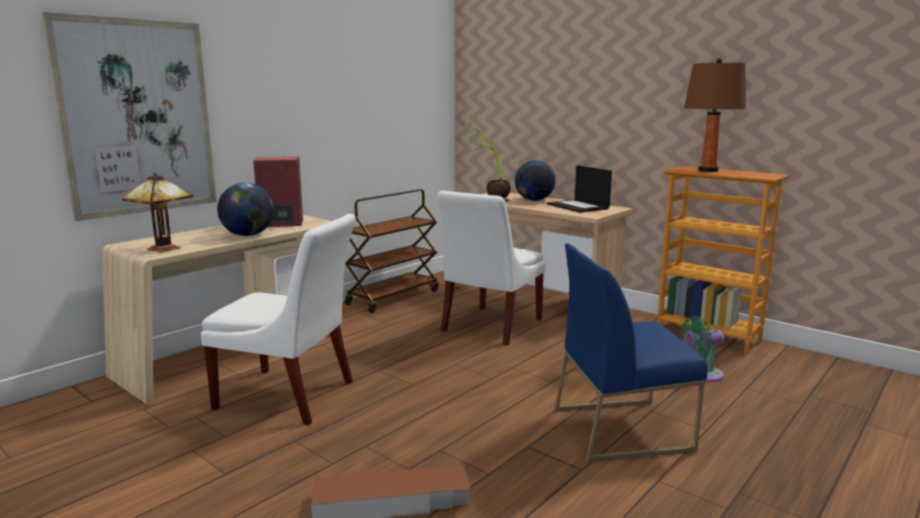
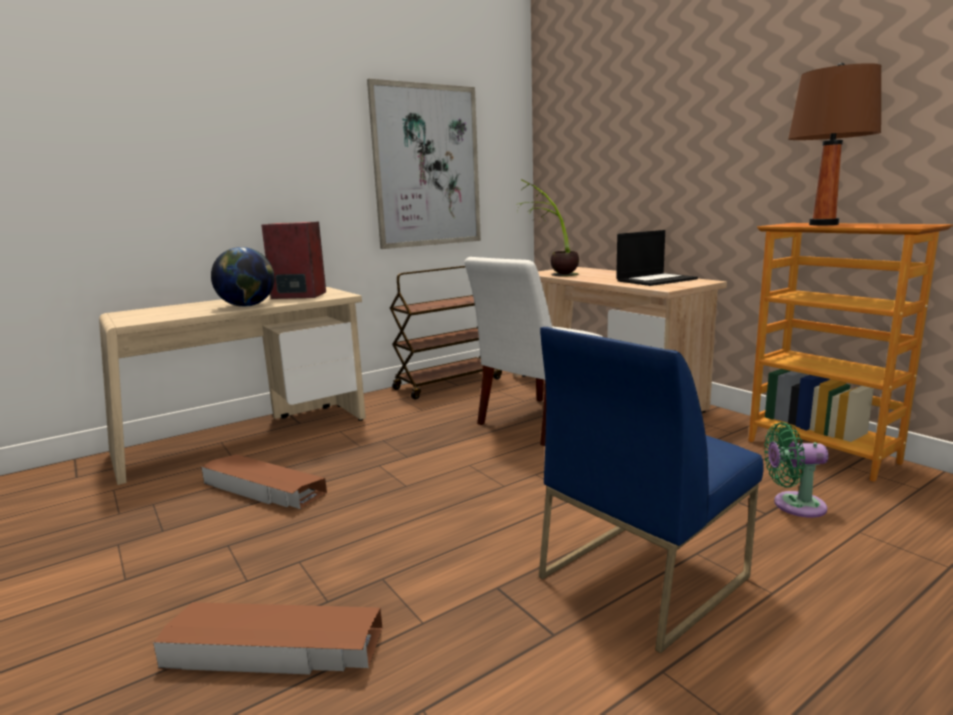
camera: 15 degrees right, 0 degrees up
picture [42,12,217,221] -> picture moved to [367,79,481,249]
table lamp [122,172,193,252] -> none
white chair [201,214,356,425] -> brown storage box [202,454,327,509]
globe [515,160,556,201] -> none
laptop [547,165,612,213] -> laptop turned 105 degrees counterclockwise [616,230,698,286]
blue chair [555,243,708,462] -> blue chair turned 45 degrees counterclockwise [539,327,764,653]

